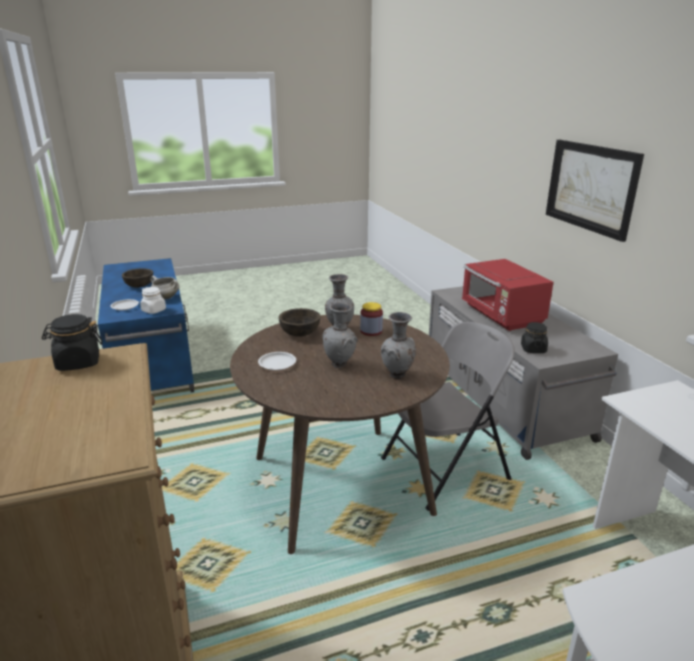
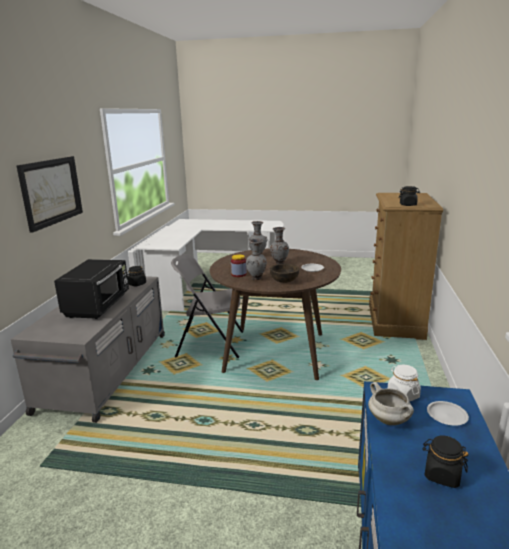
camera: 150 degrees left, 5 degrees down
brown bowl [122,268,153,288] -> black jar [422,435,468,488]
red microwave [462,259,554,331] -> black microwave [54,259,129,319]

